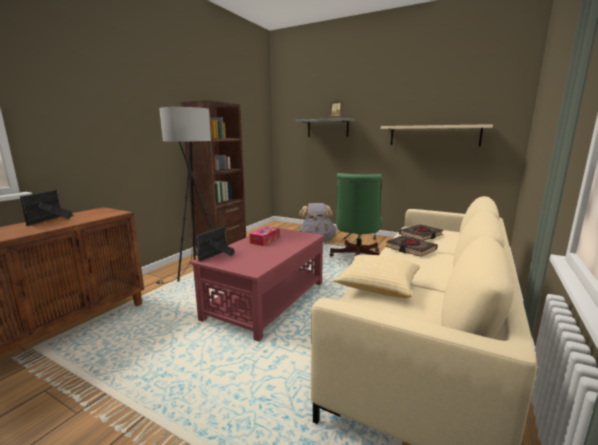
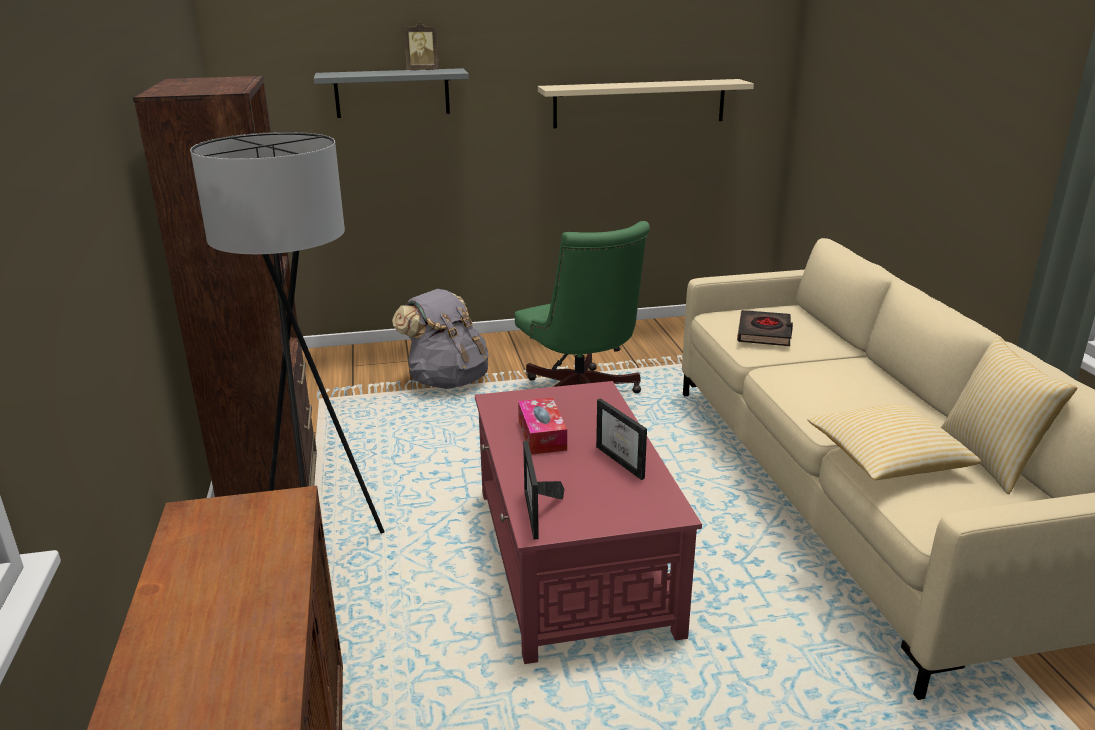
camera: 40 degrees left, 10 degrees up
picture frame [20,190,73,226] -> picture frame moved to [596,398,647,480]
black book [386,236,438,257] -> none
none -> pillow [941,337,1077,494]

